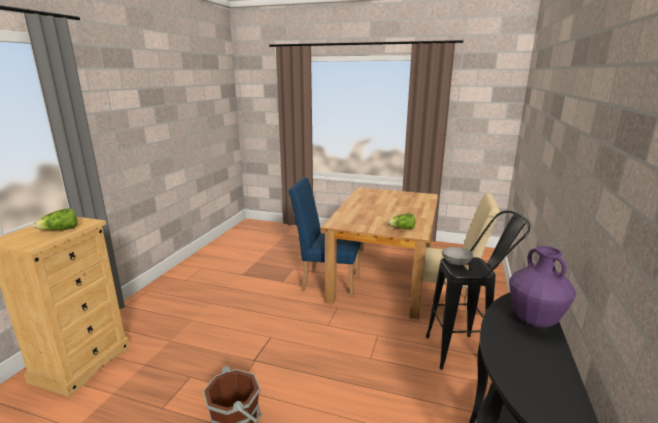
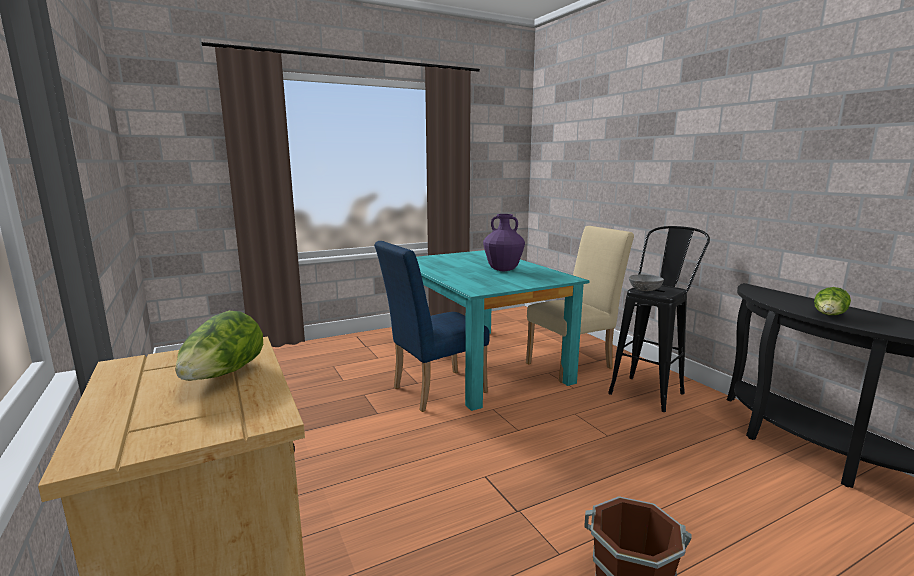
camera: 45 degrees left, 5 degrees down
brown dining table [321,187,438,319] -> turquoise dining table [416,250,590,411]
lettuce [387,214,415,229] -> lettuce moved to [814,287,851,315]
purple vase [509,246,576,328] -> purple vase moved to [483,214,525,271]

